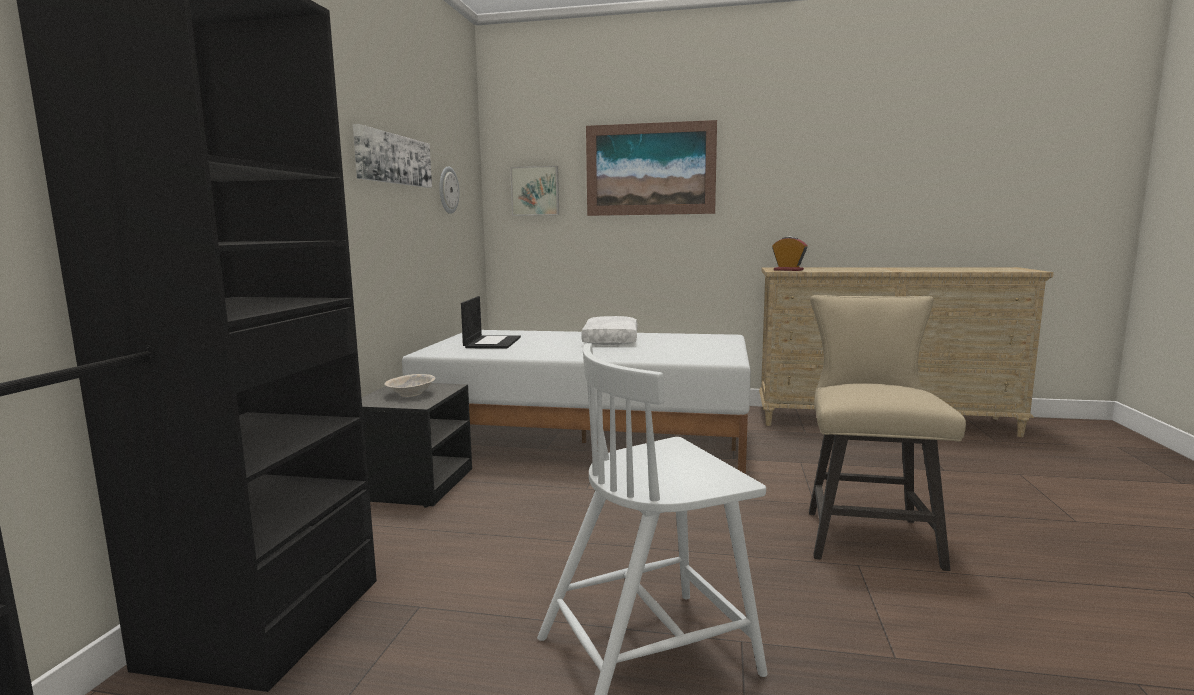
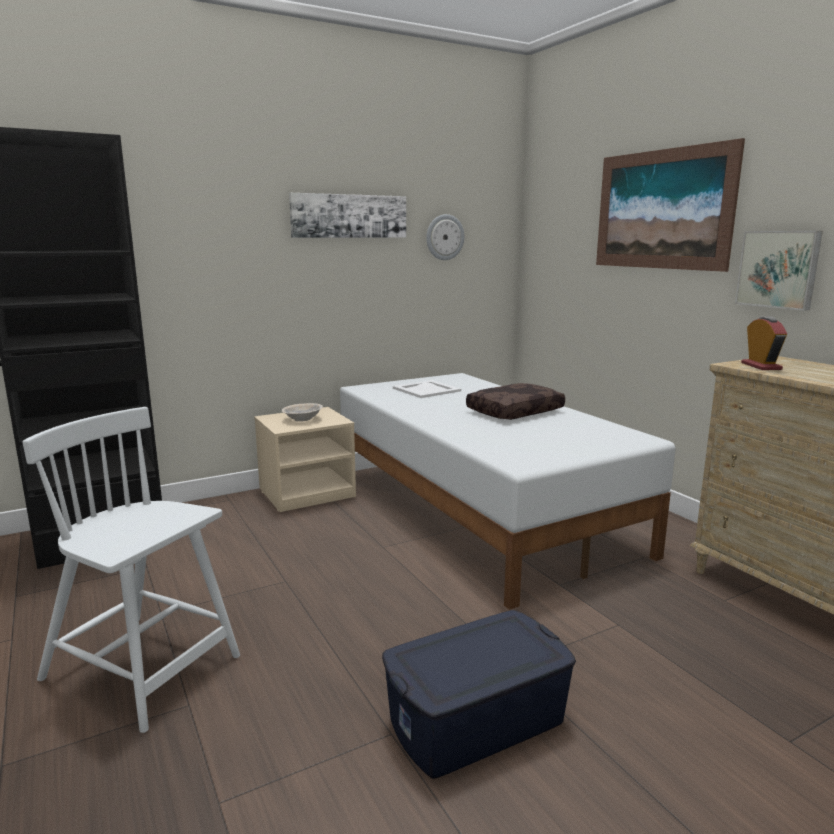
camera: 50 degrees right, 5 degrees up
black nightstand [362,383,472,508] -> beige nightstand [254,407,356,512]
laptop [461,296,521,348] -> white tray [393,380,461,398]
picture [510,166,559,216] -> picture moved to [735,231,823,311]
white pillow [581,316,637,345] -> brown pillow [466,383,565,420]
beige chair [809,295,966,571] -> blue storage box [382,610,576,779]

